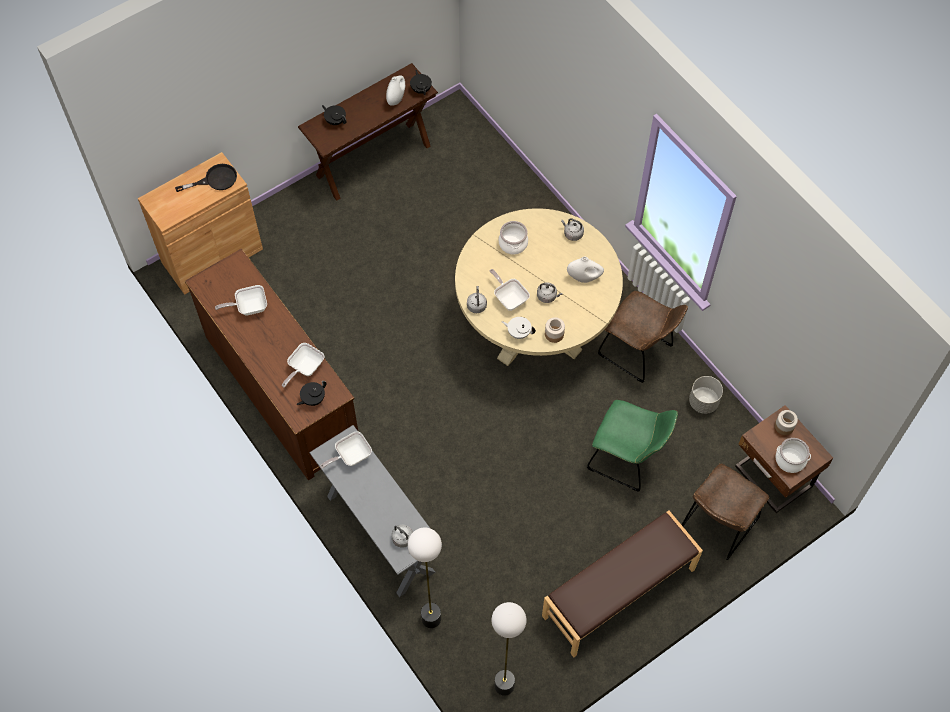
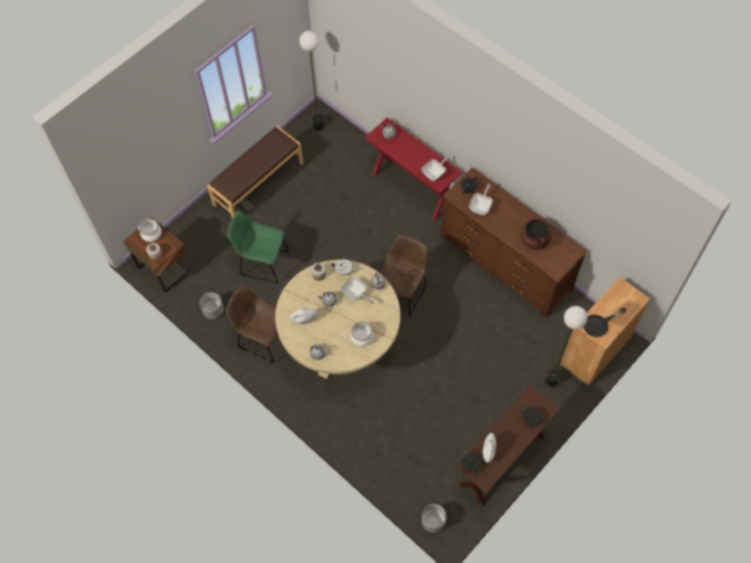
camera: 170 degrees right, 0 degrees up
frying pan [215,285,267,316] -> brown cooking pot [521,217,552,249]
grey console table [309,425,443,597] -> red console table [365,117,462,221]
floor lamp [408,527,442,628] -> floor lamp moved to [545,306,588,387]
brown chair [682,464,769,560] -> brown chair moved to [380,235,427,317]
none -> grey planter [422,504,446,533]

